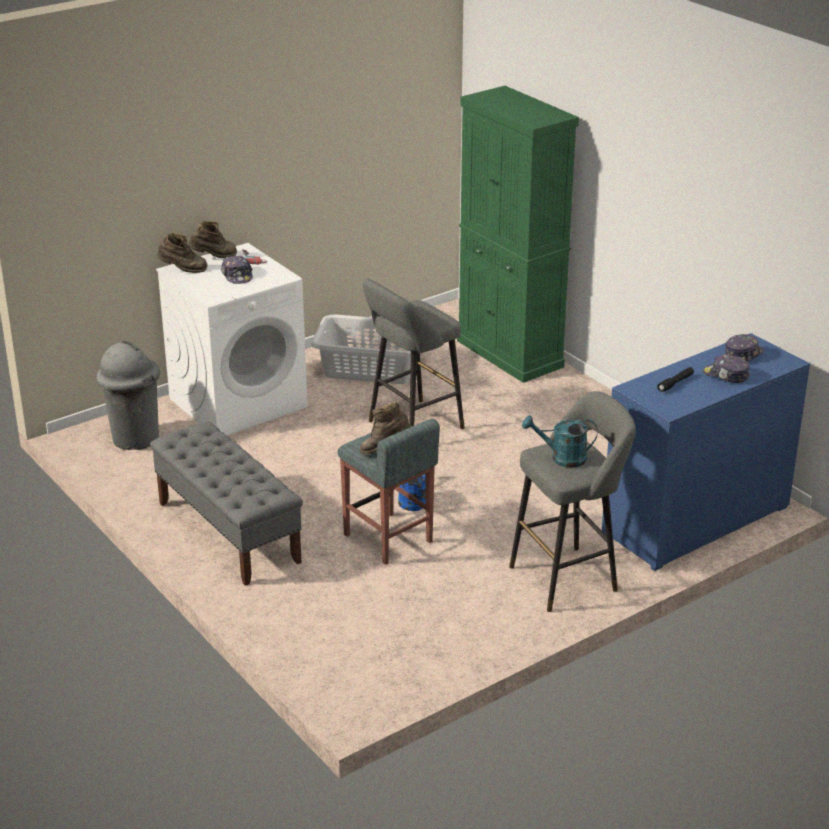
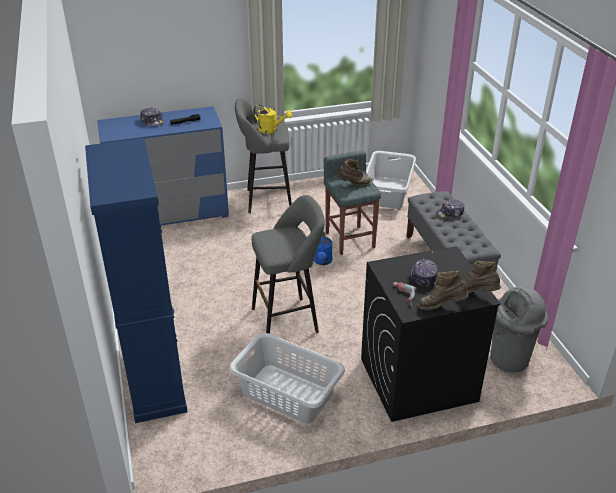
camera: 160 degrees left, 5 degrees up
white washing machine [156,243,308,436] -> black washing machine [361,246,501,422]
green cabinet [457,86,579,383] -> blue cabinet [85,138,187,423]
turquoise watering can [522,415,598,467] -> yellow watering can [254,104,292,134]
cap [725,334,764,361] -> cap moved to [436,200,464,219]
none -> grey laundry basket [366,151,416,209]

